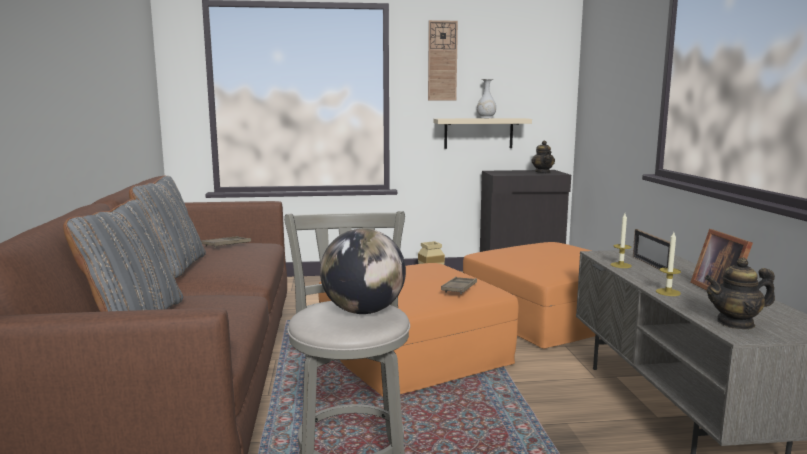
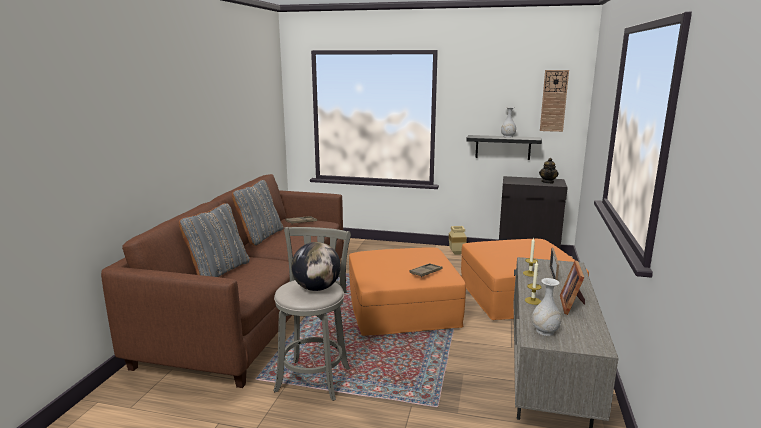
camera: 20 degrees right, 5 degrees up
wall clock [428,20,458,100] -> wall clock moved to [540,70,569,132]
beige shelf [433,118,532,149] -> black shelf [466,135,542,160]
teapot [705,257,775,329] -> white vase [532,278,561,336]

